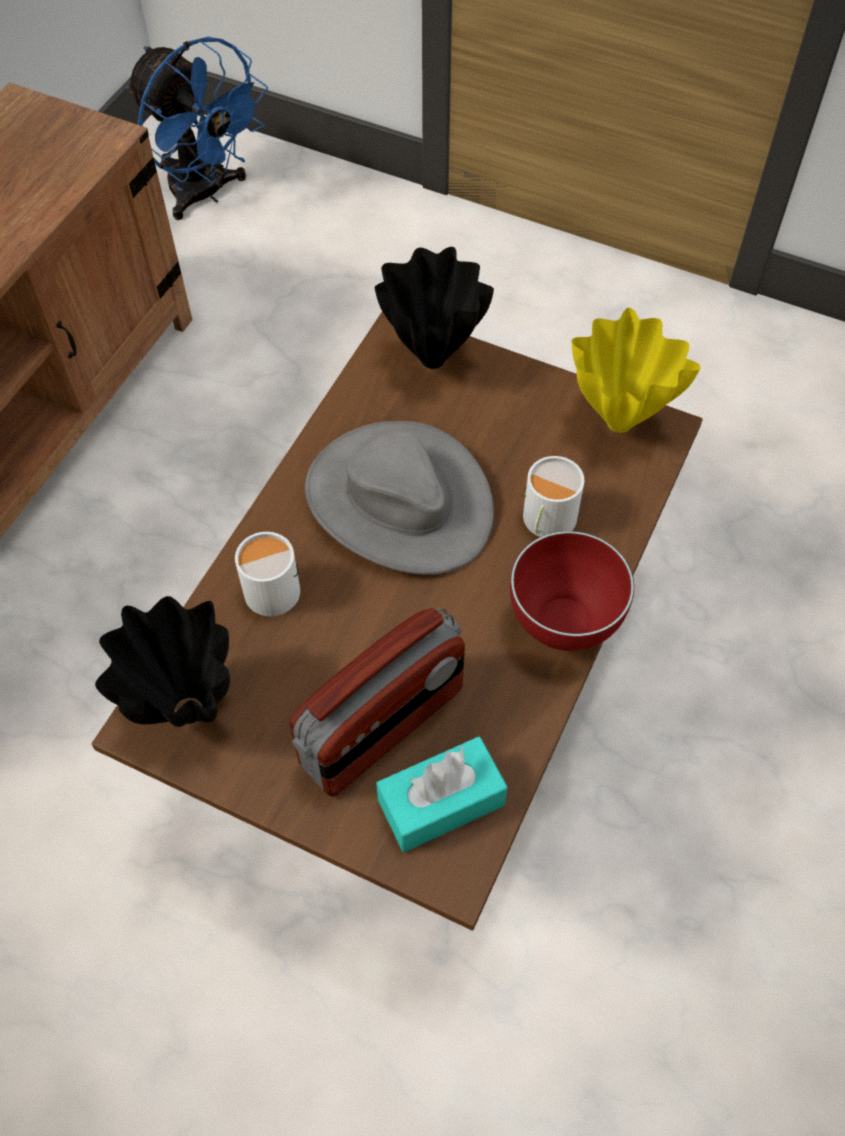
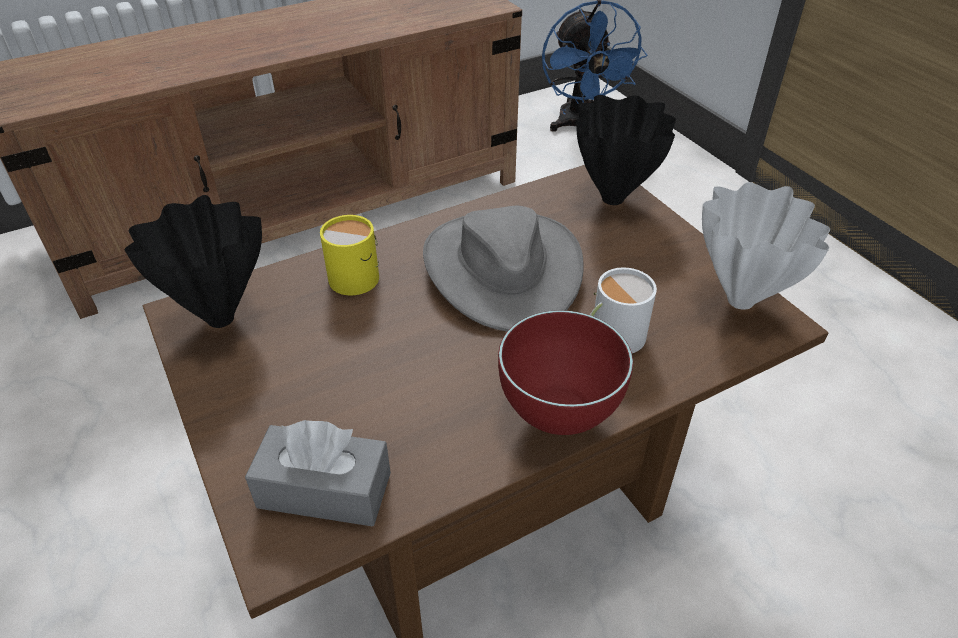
camera: 35 degrees right, 15 degrees down
white mug [235,532,300,616] -> yellow mug [320,215,379,296]
radio [290,608,465,797] -> none
turquoise tissue box [376,737,508,852] -> grey tissue box [245,420,391,527]
yellow vase [572,308,701,433] -> white vase [702,182,830,310]

